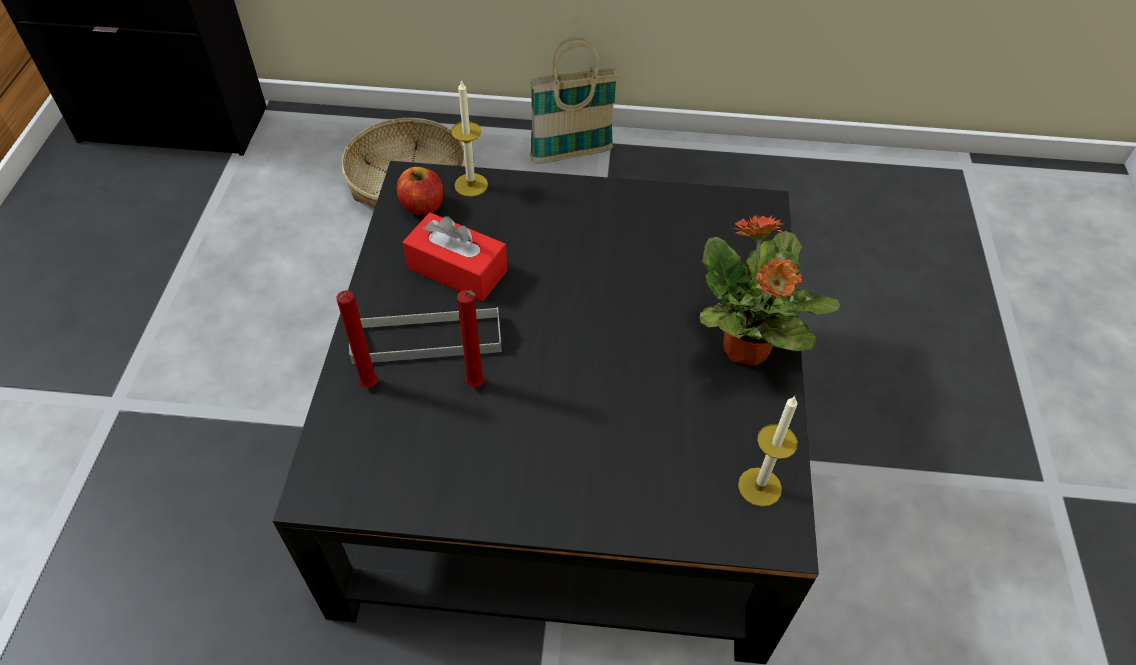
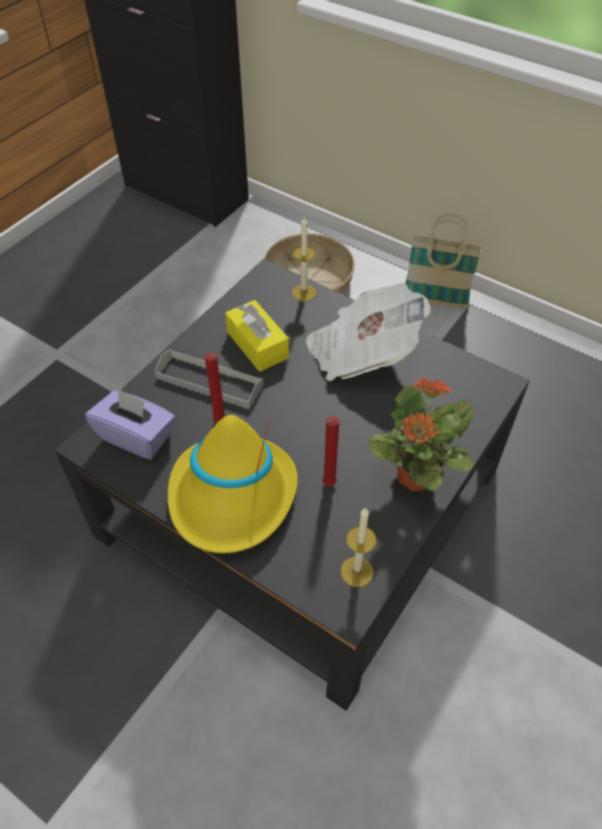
camera: 30 degrees right, 0 degrees up
red candle [337,290,378,388] -> red candle moved to [322,416,339,486]
apple [397,167,443,215] -> none
red tissue box [403,213,507,301] -> yellow tissue box [225,300,289,372]
none -> purple tissue box [85,388,175,460]
none -> yellow hat [168,415,298,553]
none -> newspaper [306,283,431,381]

